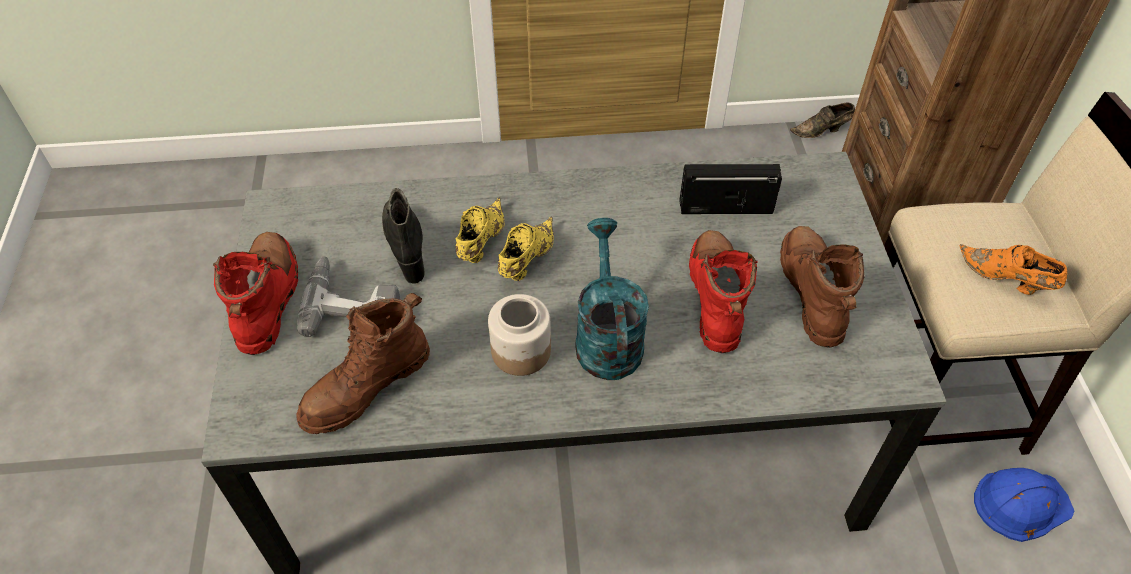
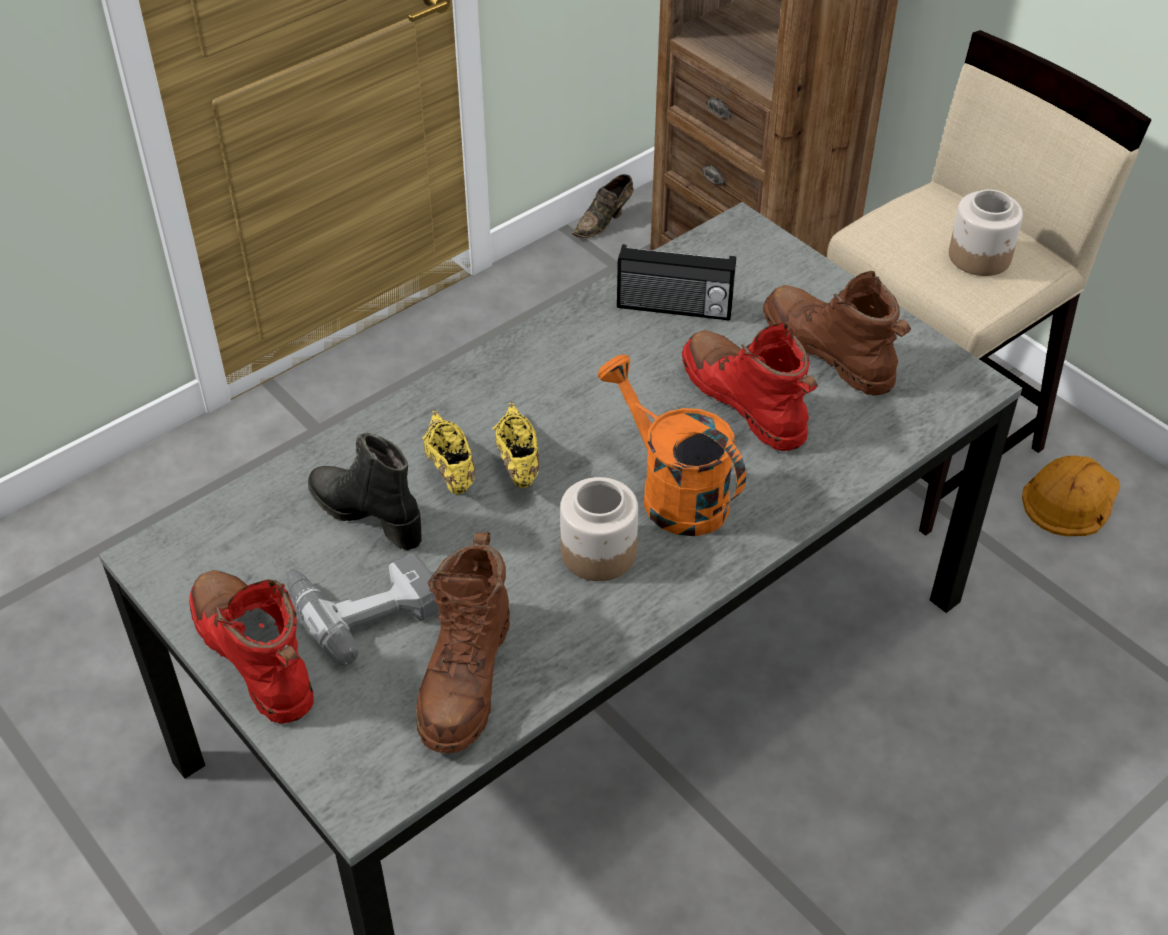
camera: 35 degrees left, 5 degrees down
turquoise watering can [575,218,649,380] -> orange watering can [598,355,746,536]
radio [679,164,782,214] -> radio turned 135 degrees counterclockwise [617,244,736,321]
orange shoe [960,244,1068,295] -> jar [949,189,1023,276]
blue hard hat [974,468,1075,542] -> orange hard hat [1022,456,1120,536]

